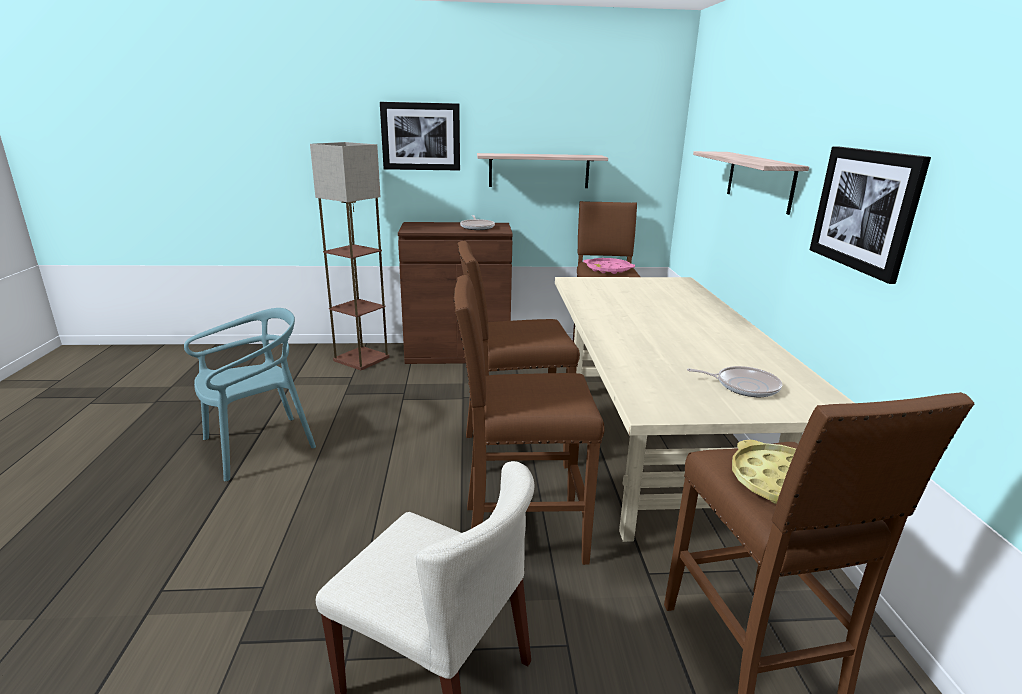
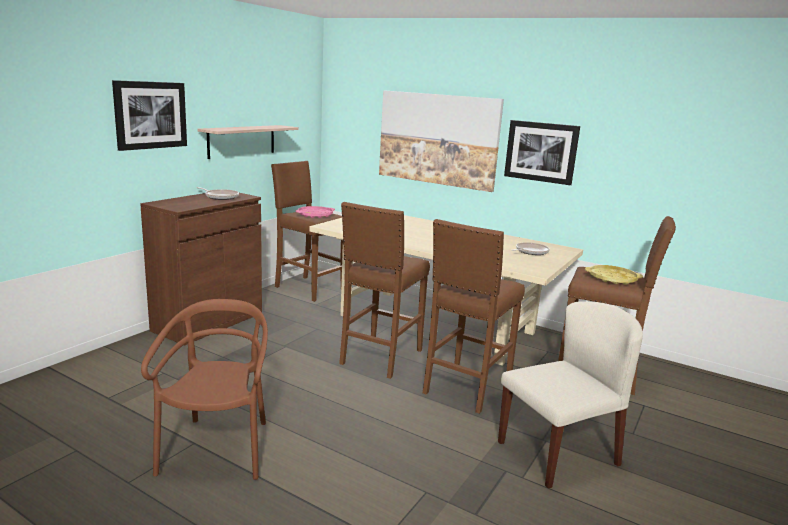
camera: 55 degrees left, 5 degrees down
turquoise chair [184,308,316,481] -> brown chair [141,299,268,480]
floor lamp [310,142,390,370] -> none
shelf [693,151,809,215] -> picture [379,91,504,192]

